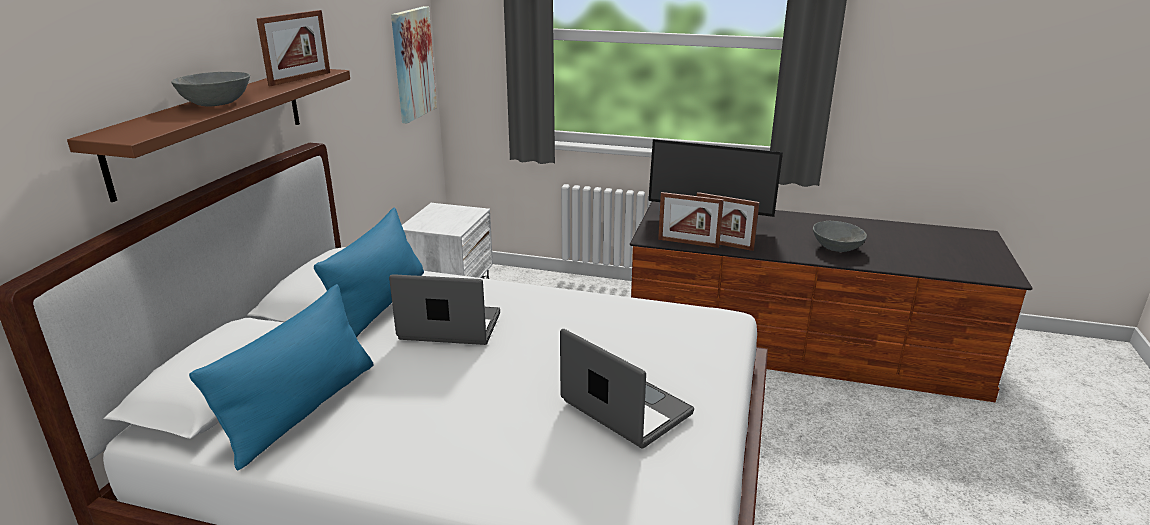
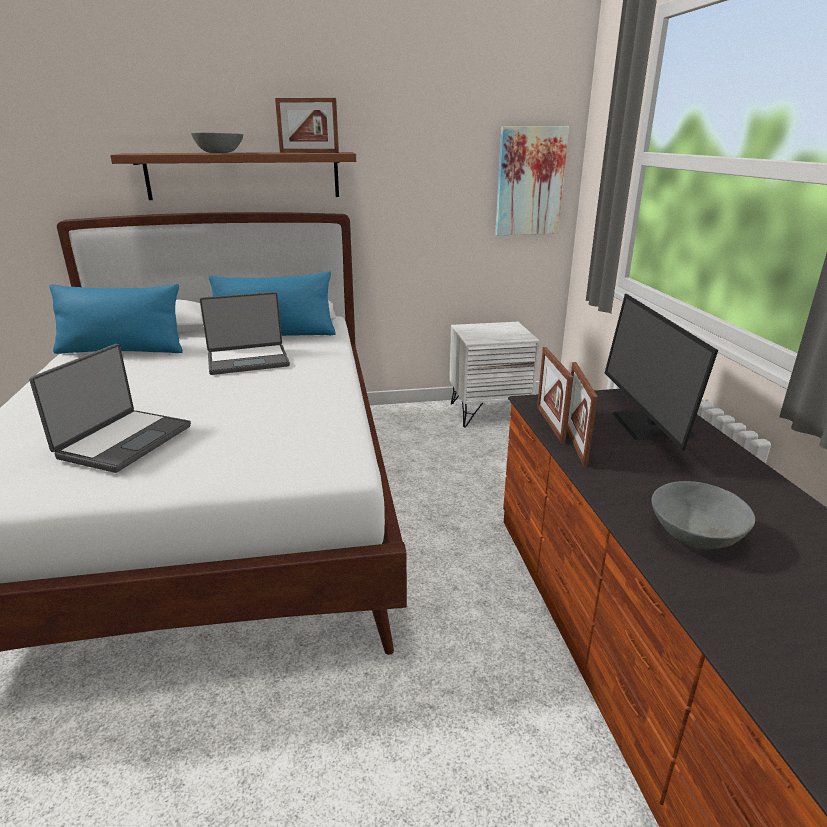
camera: 65 degrees right, 0 degrees up
laptop [389,274,500,345] -> laptop turned 90 degrees clockwise [200,292,290,375]

